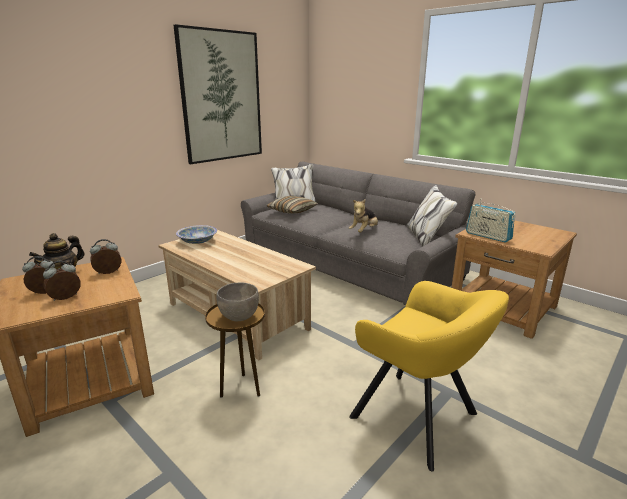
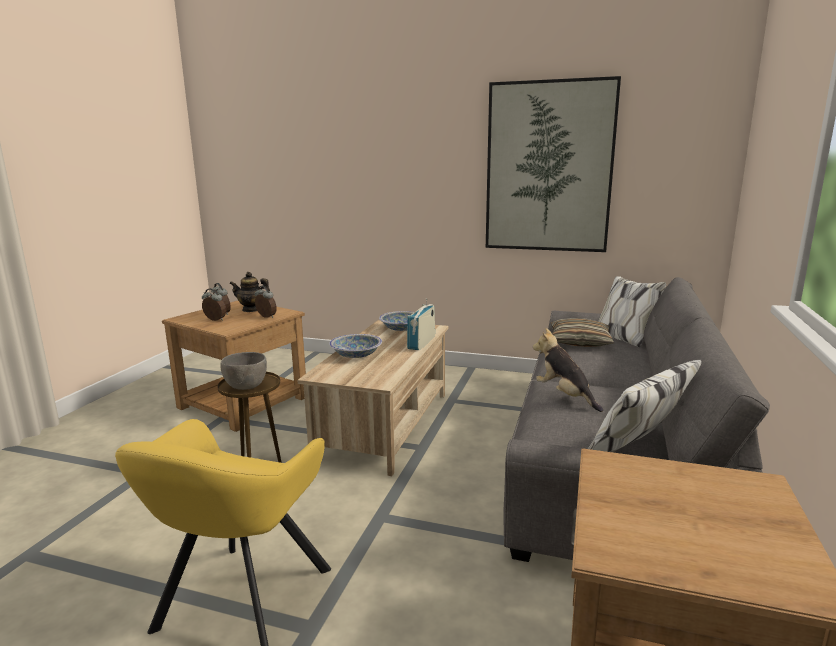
camera: 65 degrees right, 5 degrees down
plush toy [349,199,378,232] -> plush toy turned 45 degrees clockwise [533,328,603,412]
radio [466,201,516,242] -> radio moved to [407,299,435,350]
none -> bowl [329,334,382,358]

